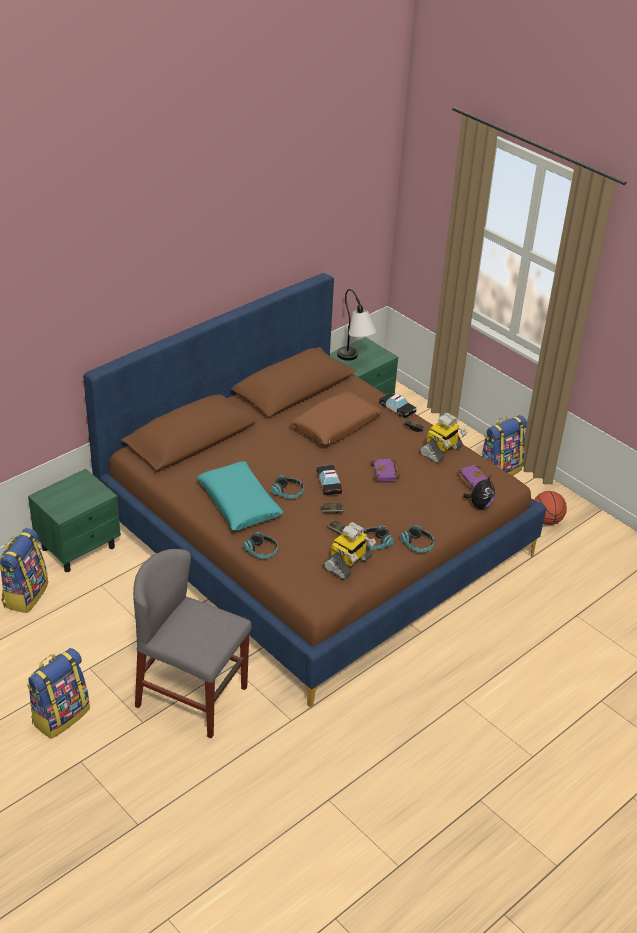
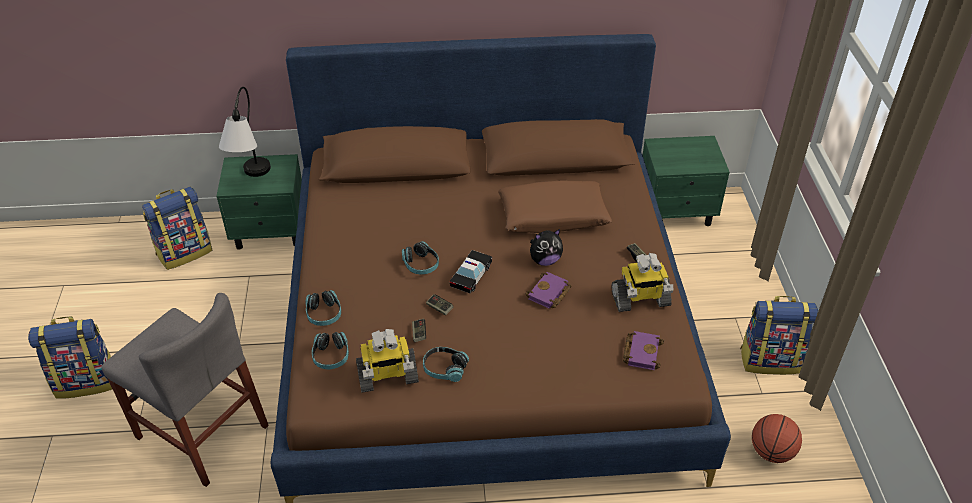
camera: 40 degrees right, 5 degrees up
grey chair [133,549,251,738] -> grey chair turned 150 degrees clockwise [101,293,269,487]
turquoise pillow [197,461,283,531] -> none
table lamp [337,289,377,361] -> table lamp moved to [219,87,271,177]
toy car [379,392,417,418] -> none
headphones [400,525,435,552] -> headphones moved to [312,332,349,369]
plush toy [463,475,495,509] -> plush toy moved to [530,229,563,266]

